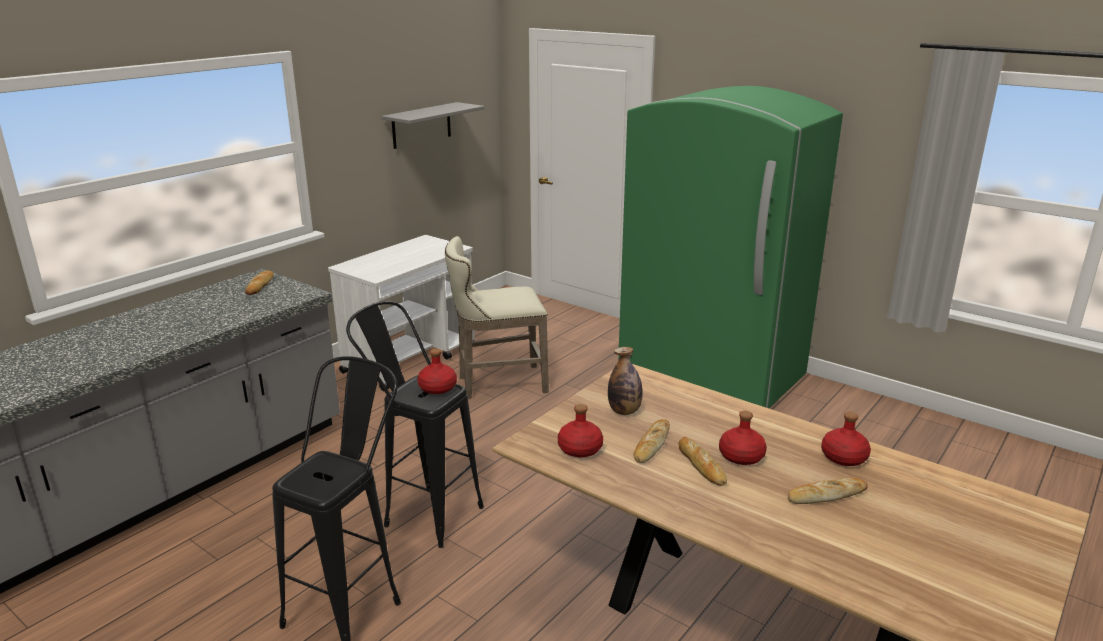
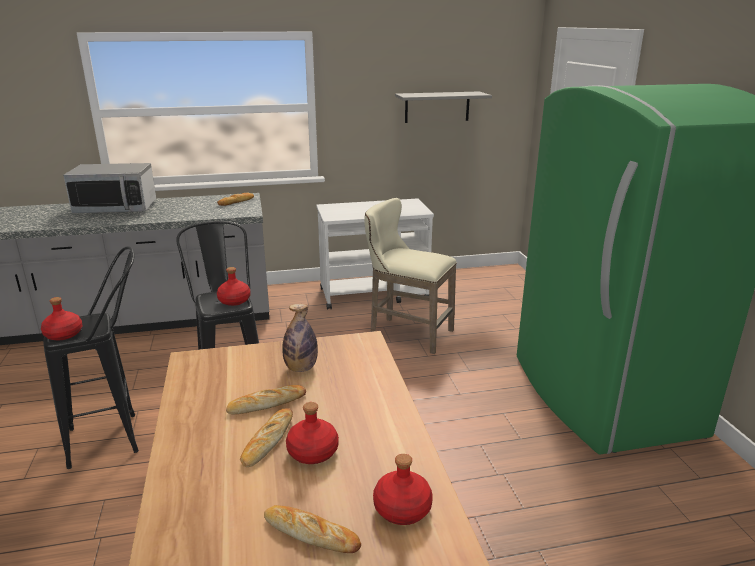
camera: 40 degrees right, 0 degrees up
red bottle [558,404,603,457] -> red bottle moved to [41,297,82,340]
none -> microwave [63,163,156,213]

